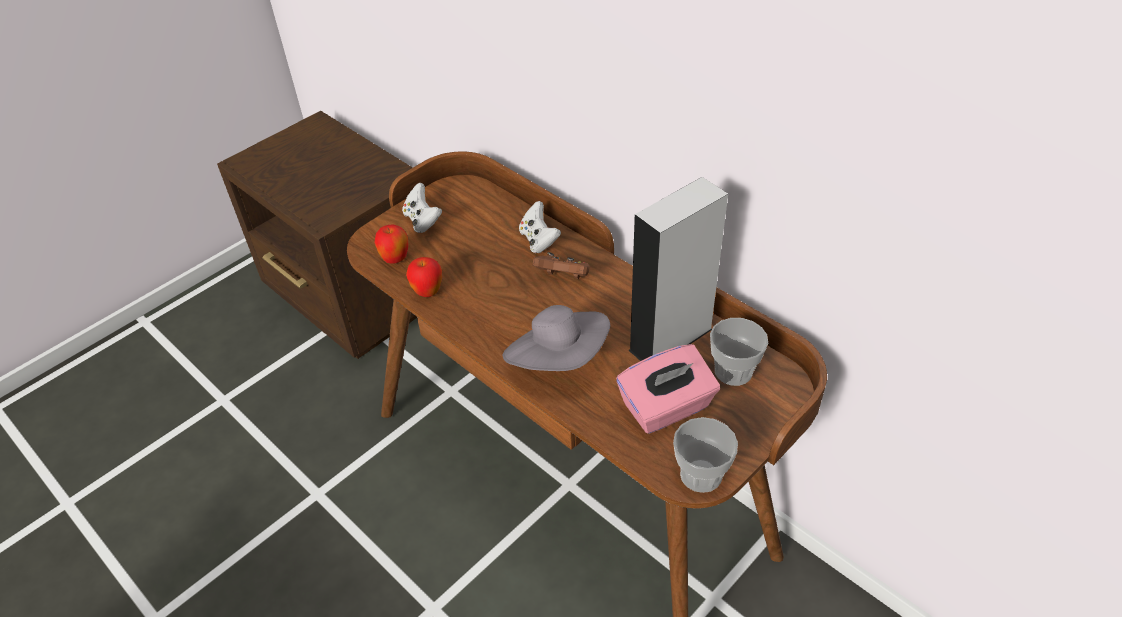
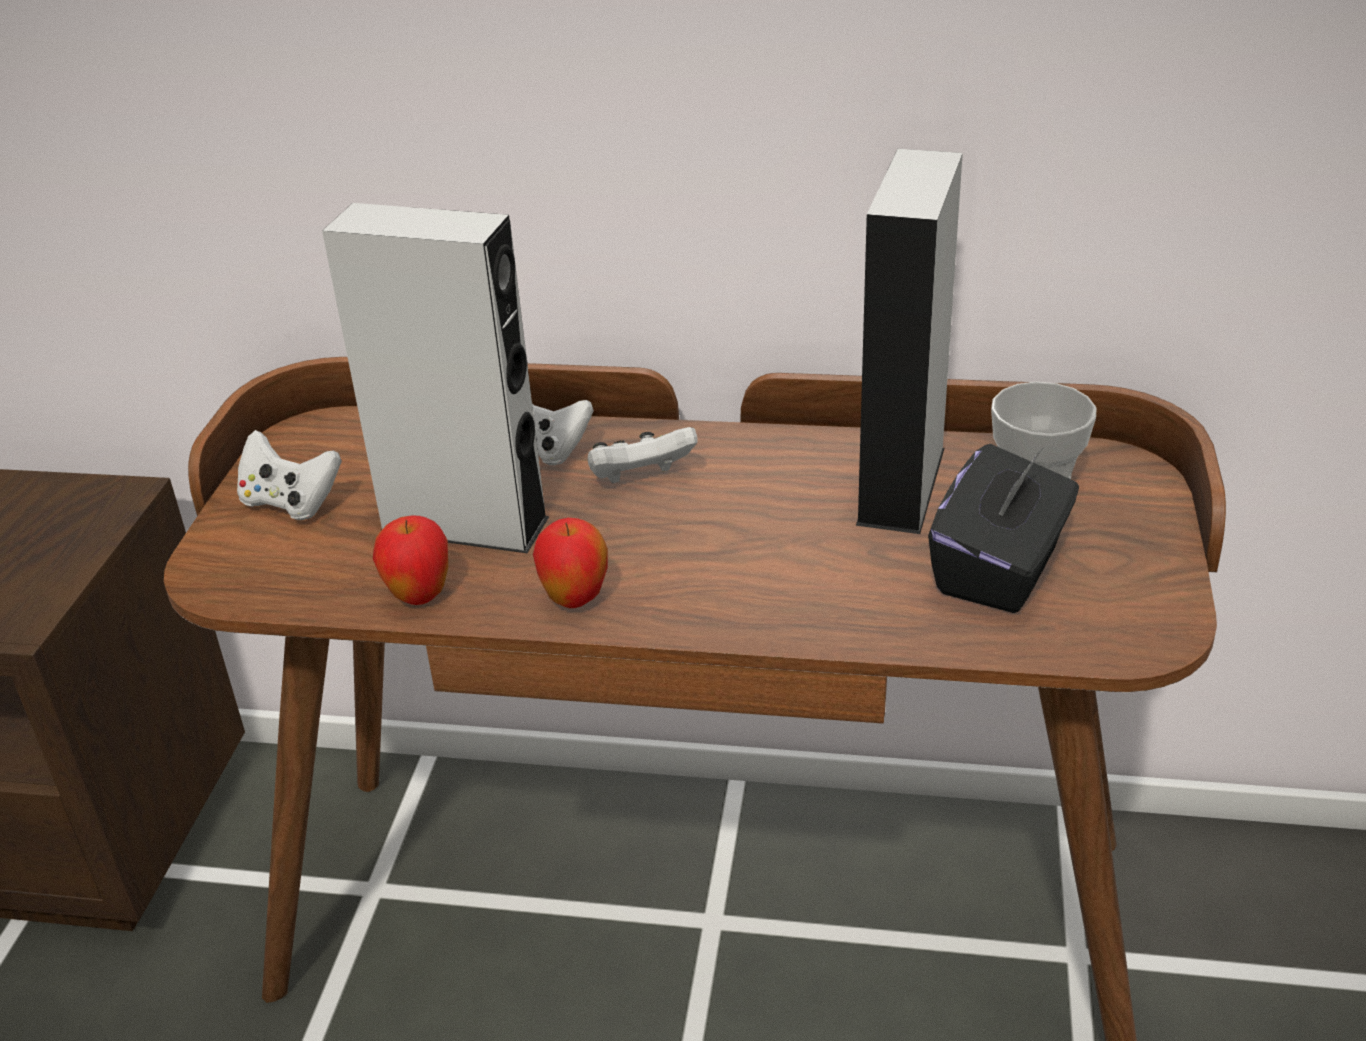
camera: 35 degrees left, 10 degrees down
apple [374,224,409,264] -> apple moved to [533,518,608,608]
grey hat [502,305,610,371] -> none
brown game controller [533,252,590,279] -> white game controller [588,427,698,484]
pink tissue box [616,344,720,434] -> black tissue box [928,444,1079,613]
cup [673,417,738,493] -> none
none -> grey speaker [322,203,549,553]

